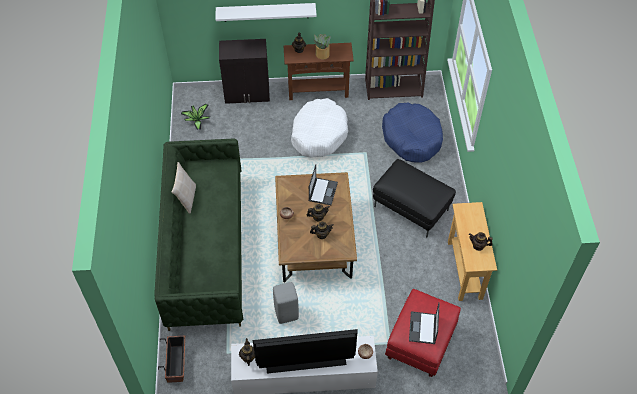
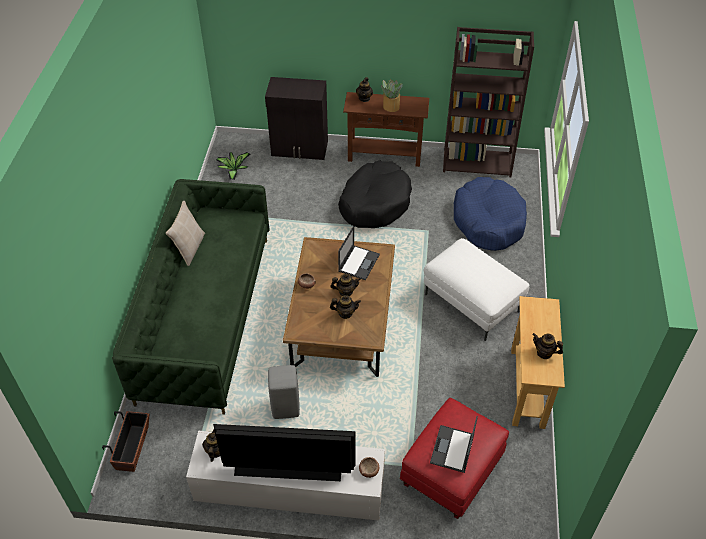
camera: 10 degrees right, 5 degrees down
white shelf [216,3,317,22] -> none
white dog bed [291,98,348,158] -> black dog bed [338,161,412,228]
black ottoman [373,159,456,237] -> white ottoman [423,238,529,341]

